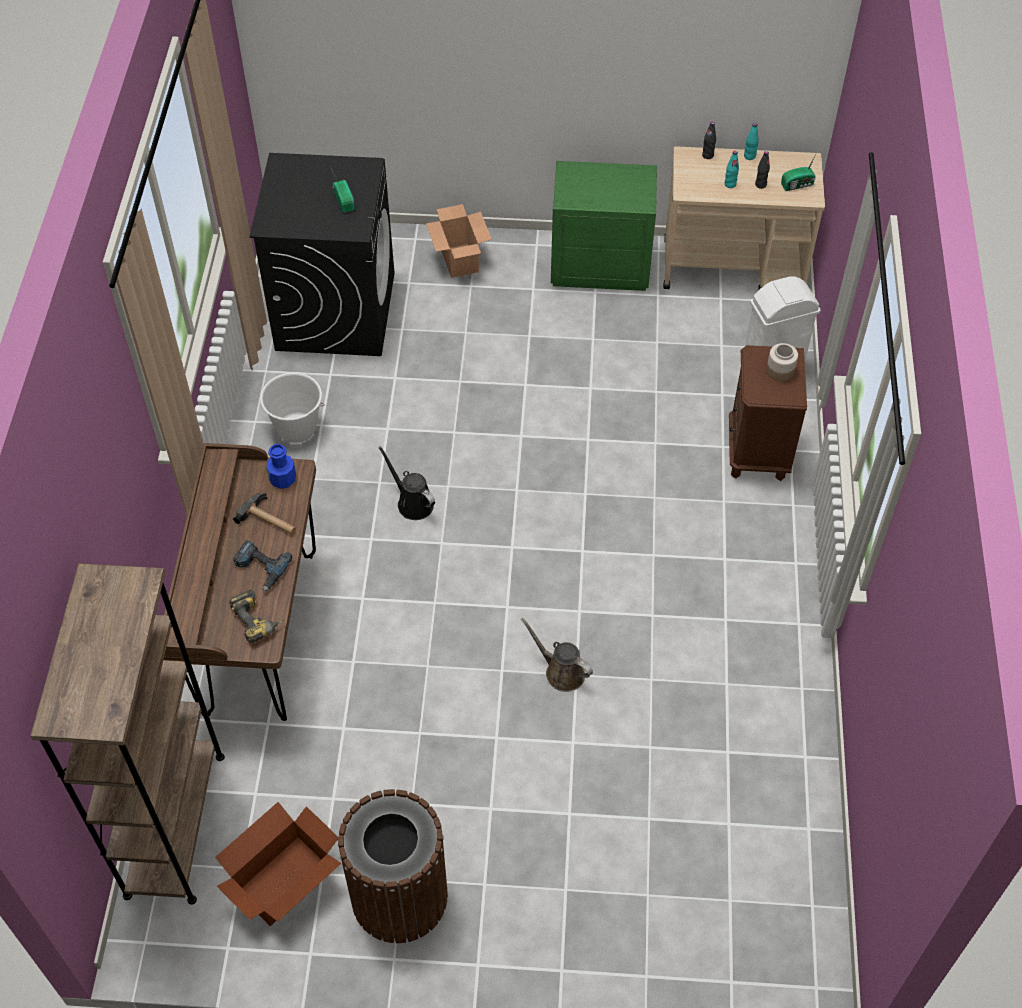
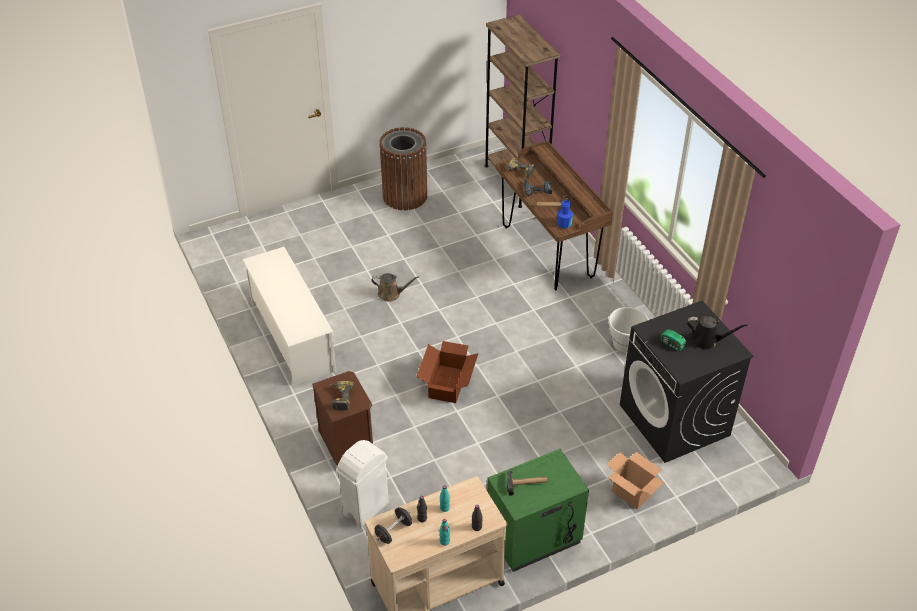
camera: 150 degrees right, 10 degrees down
cardboard box [215,802,341,926] -> cardboard box moved to [416,341,479,403]
black watering can [378,446,435,520] -> black watering can moved to [687,316,748,350]
jar [766,343,798,382] -> power drill [329,381,354,410]
radio [781,154,816,191] -> black dumbbell [375,507,412,544]
none -> white shoe rack [242,247,336,385]
none -> hammer [507,469,548,496]

